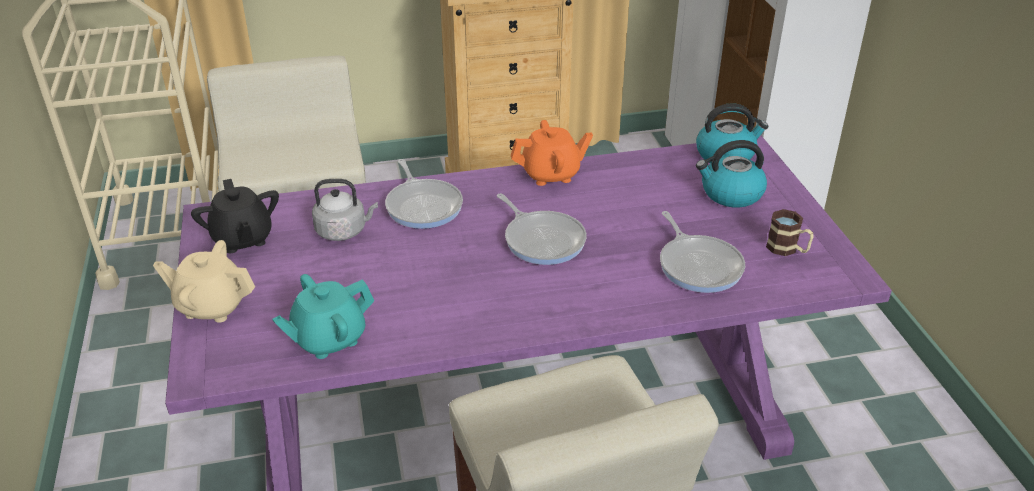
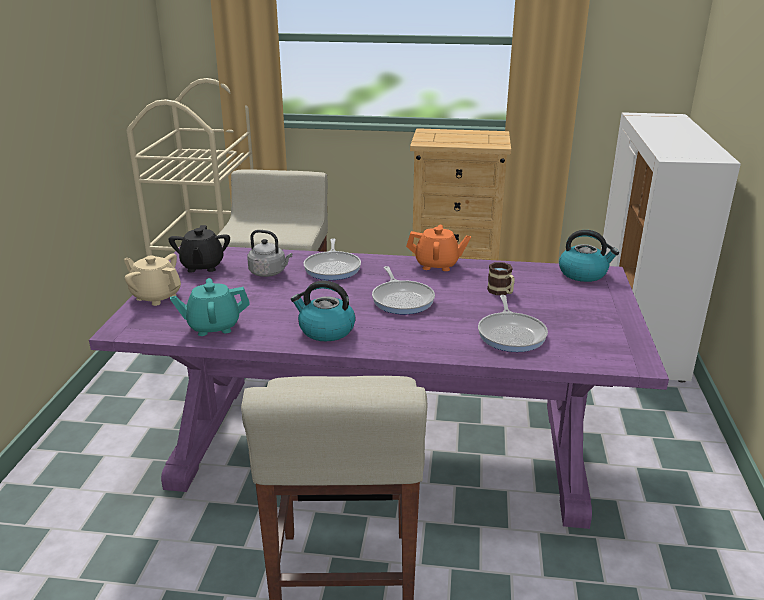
camera: 20 degrees right, 10 degrees down
kettle [696,140,767,207] -> kettle moved to [291,280,356,341]
mug [766,209,814,256] -> mug moved to [487,262,515,295]

